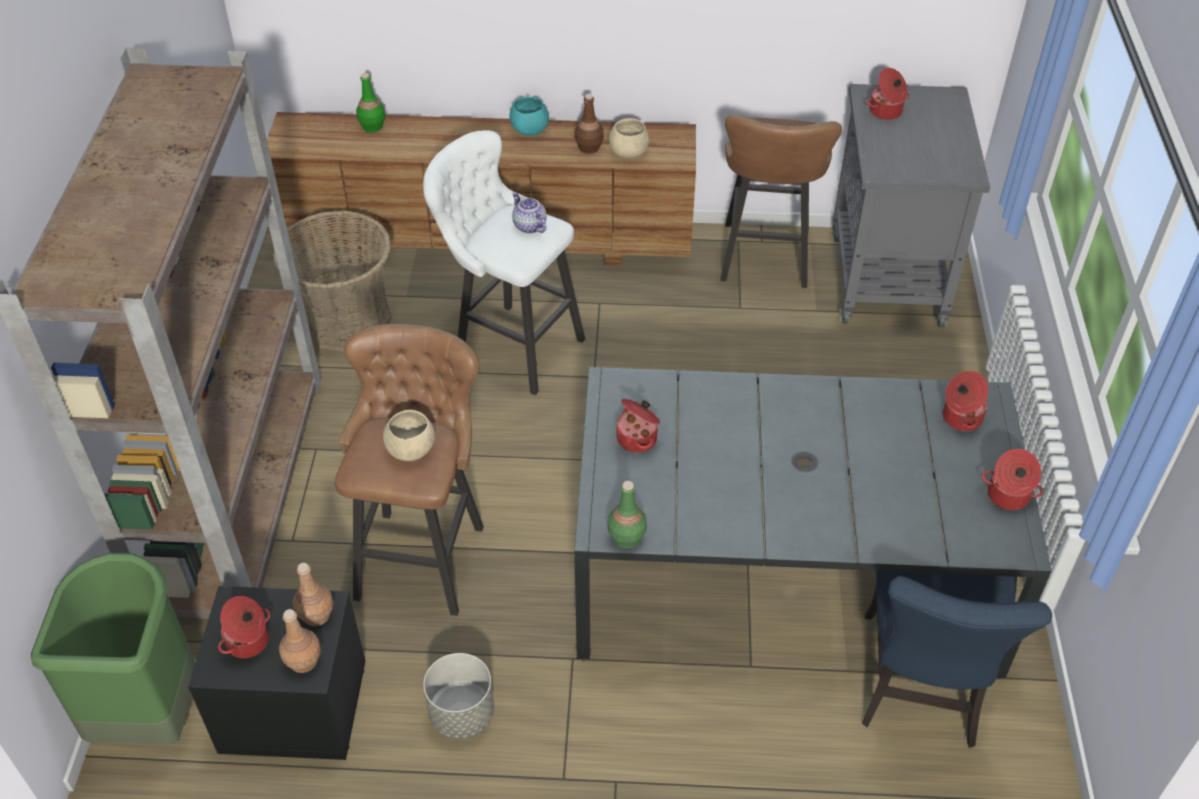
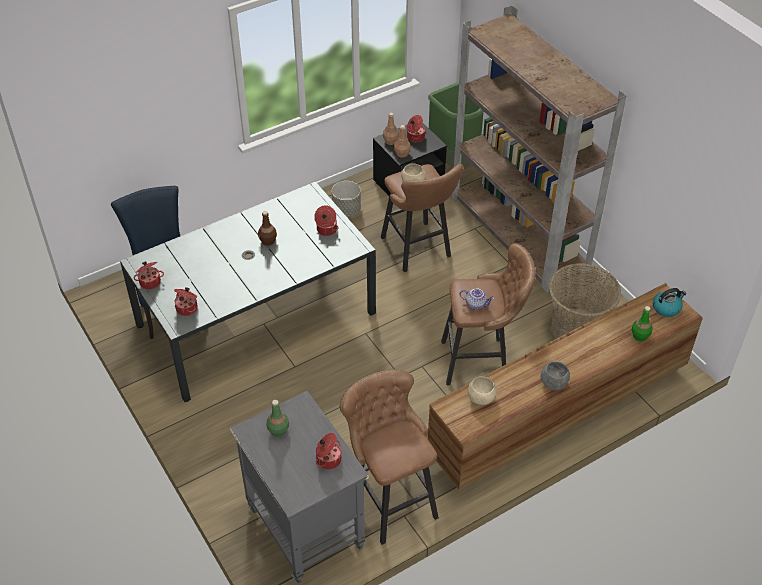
camera: 145 degrees right, 0 degrees up
white stool [423,130,585,395] -> brown stool [441,243,536,385]
turquoise bowl [509,97,549,136] -> grey bowl [541,361,570,390]
brown bottle [575,94,604,154] -> brown bottle moved to [258,211,277,246]
green bottle [607,481,647,548] -> green bottle moved to [266,400,289,437]
none -> kettle [653,288,686,317]

